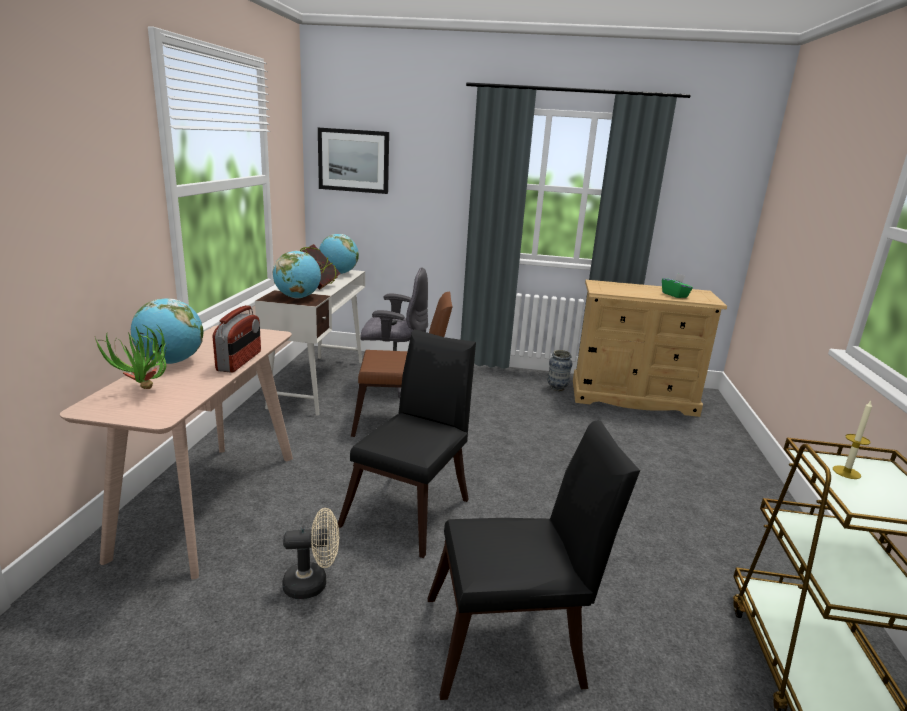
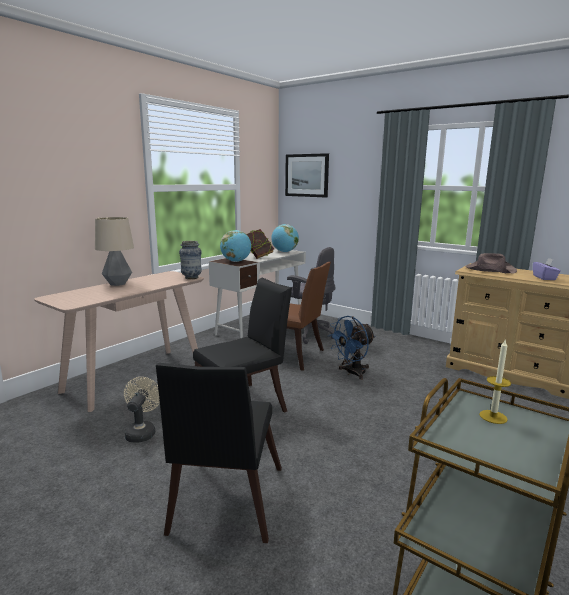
camera: 30 degrees right, 5 degrees down
potted plant [95,321,168,389] -> none
globe [131,298,203,364] -> table lamp [95,217,134,286]
radio [213,305,261,373] -> none
beige fan [282,508,339,599] -> beige fan turned 105 degrees counterclockwise [124,377,160,443]
black chair [427,420,640,700] -> black chair turned 75 degrees clockwise [156,363,282,543]
vase [548,350,572,391] -> vase moved to [179,241,202,279]
green tissue box [662,273,693,298] -> purple tissue box [533,258,561,280]
none -> blue fan [328,316,375,380]
none -> brown hat [466,253,517,274]

